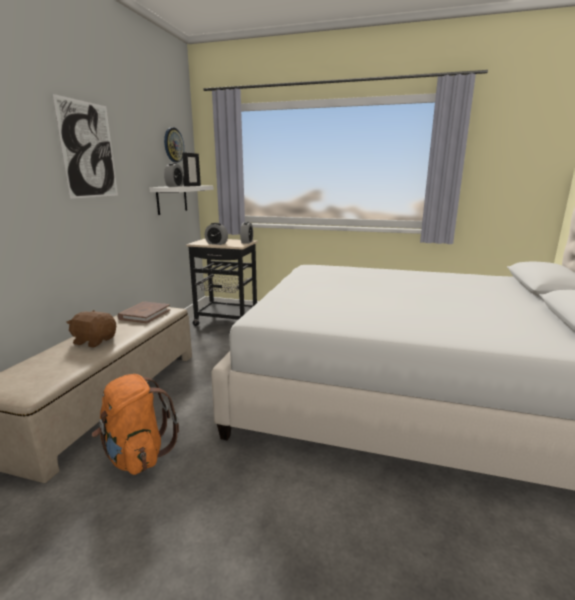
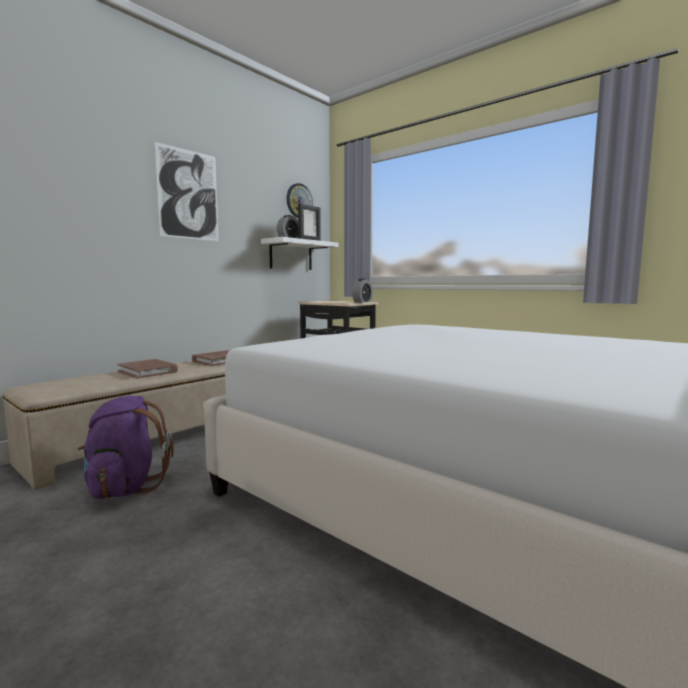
camera: 25 degrees right, 10 degrees down
brown plush toy [66,310,116,348] -> brown book [117,359,178,379]
orange backpack [92,374,179,475] -> purple backpack [78,396,174,499]
alarm clock [205,223,228,245] -> none

